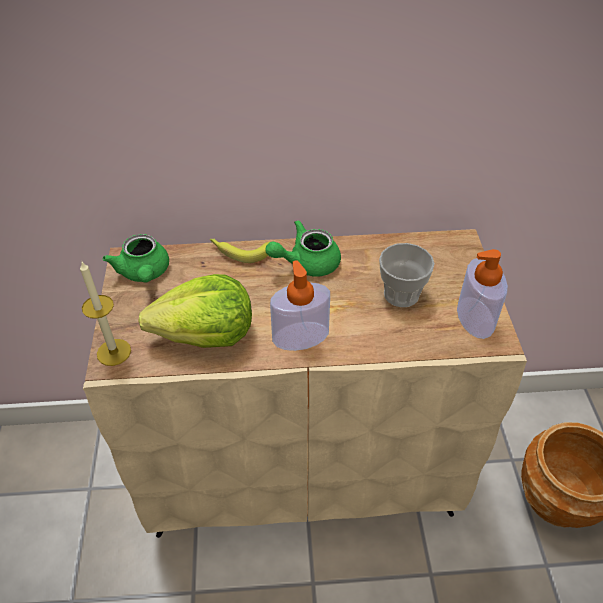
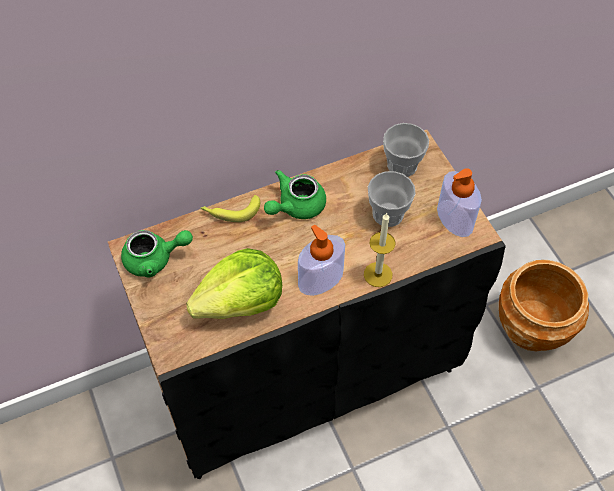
camera: 20 degrees left, 10 degrees up
candle [80,260,131,366] -> candle moved to [364,212,396,287]
beige cabinet [83,229,527,538] -> black cabinet [108,130,506,479]
green teapot [102,234,169,283] -> green teapot turned 60 degrees counterclockwise [121,230,193,277]
none -> cup [383,123,429,177]

